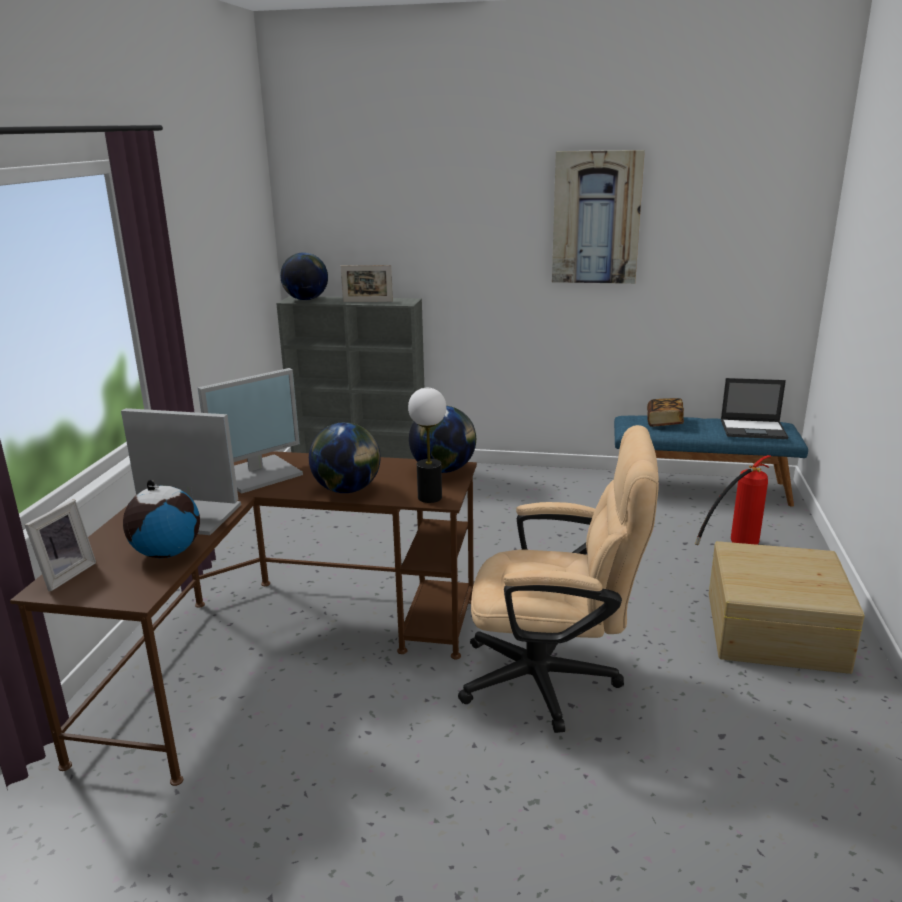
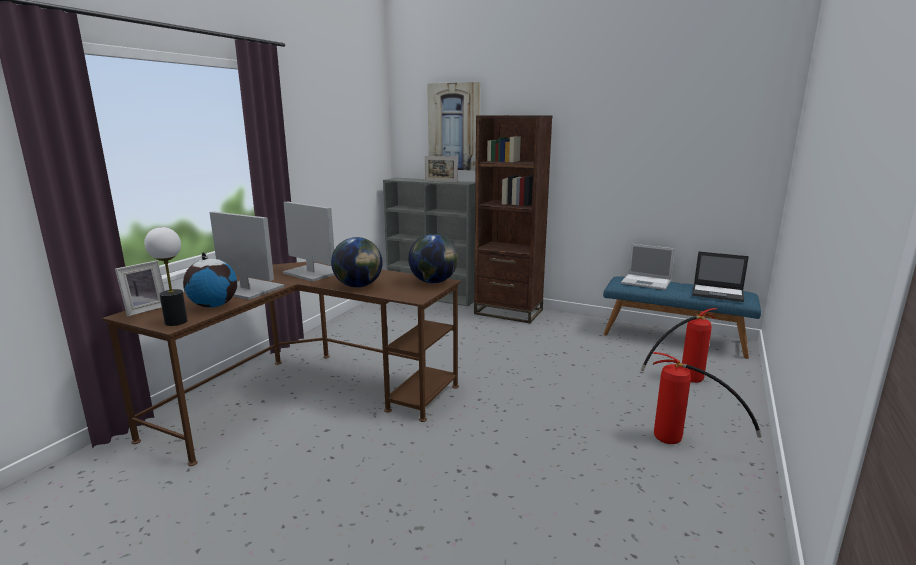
camera: 15 degrees right, 5 degrees down
monitor [197,368,303,494] -> monitor turned 120 degrees counterclockwise [283,202,335,282]
globe [280,252,328,300] -> none
table lamp [408,388,446,503] -> table lamp moved to [144,227,187,326]
beige office chair [458,425,659,733] -> none
picture [552,150,645,284] -> picture moved to [427,82,480,171]
book [647,398,684,427] -> laptop [621,244,675,290]
beige storage box [709,541,865,674] -> fire extinguisher [653,352,762,444]
none -> brown bookcase [474,115,552,323]

